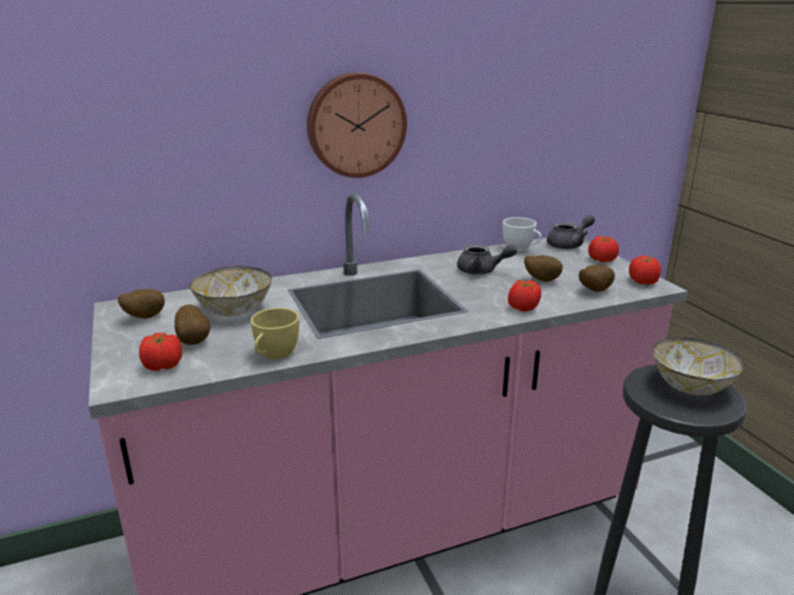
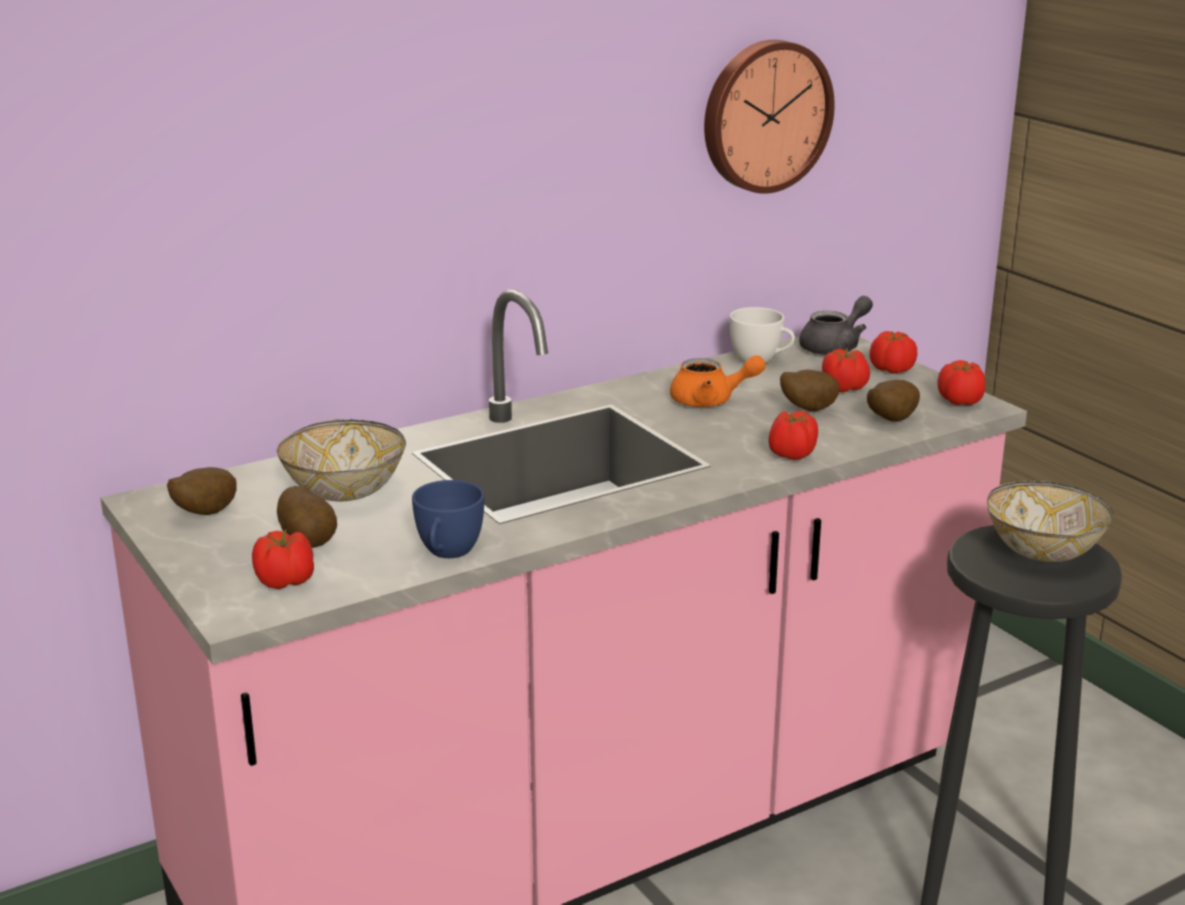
camera: 10 degrees left, 0 degrees up
yellow cup [251,308,299,360] -> blue cup [412,480,484,558]
wall clock [307,72,407,178] -> wall clock moved to [704,40,835,194]
grey teapot [457,244,517,275] -> orange teapot [670,355,766,407]
none -> tomato [822,348,870,393]

